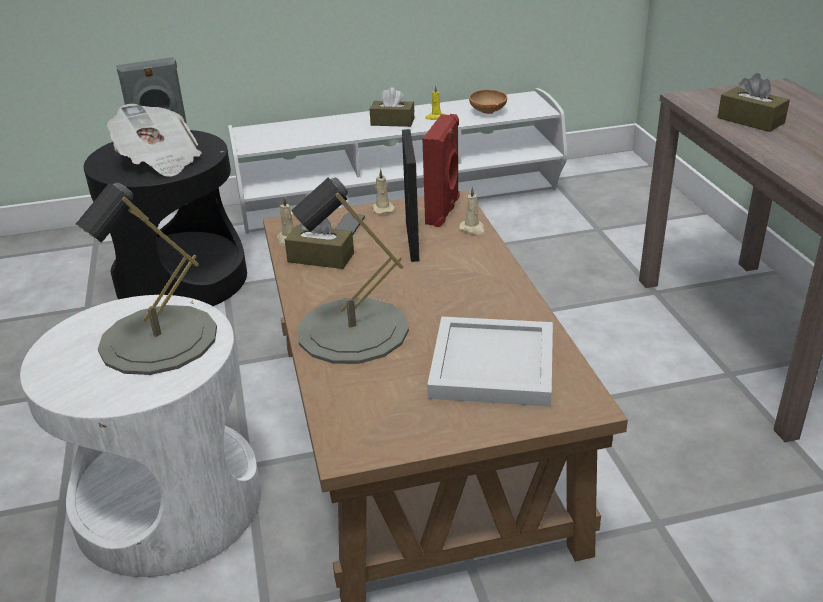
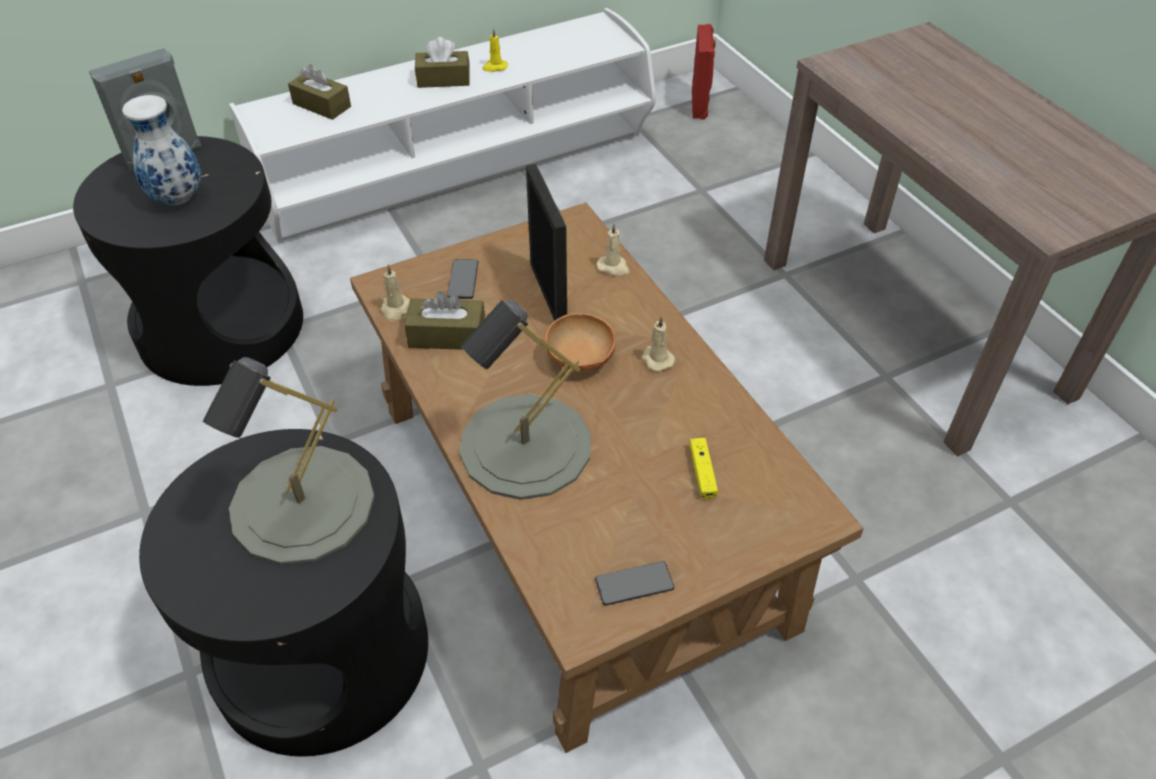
camera: 15 degrees left, 15 degrees up
white side table [20,295,261,577] -> black side table [139,429,428,756]
newspaper [107,104,202,177] -> vase [122,95,201,205]
beige candle [372,169,395,214] -> beige candle moved to [642,316,675,371]
red speaker [423,114,459,227] -> red speaker moved to [692,24,716,120]
white tray [427,317,553,407] -> yellow game controller [690,438,718,499]
brown bowl [469,89,507,114] -> brown bowl moved to [545,313,616,372]
brown tissue box [718,73,790,132] -> brown tissue box moved to [288,64,351,120]
none -> phone [595,561,674,605]

